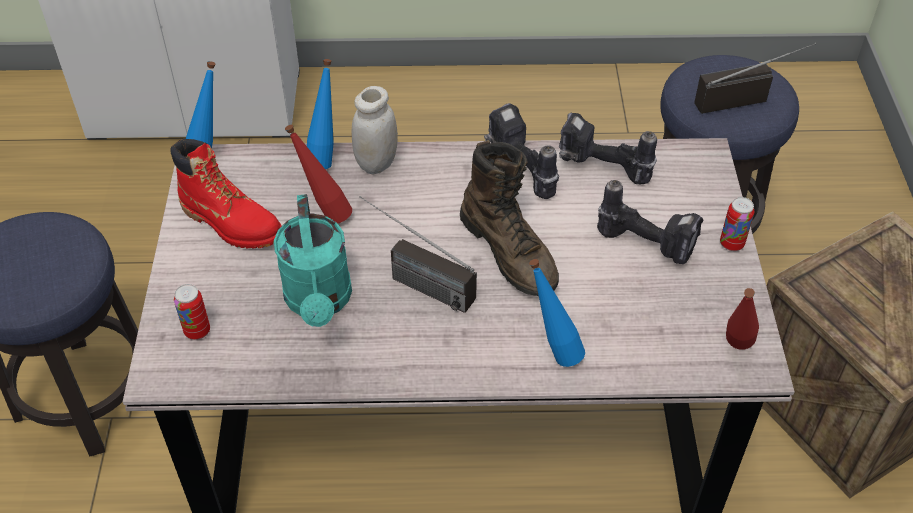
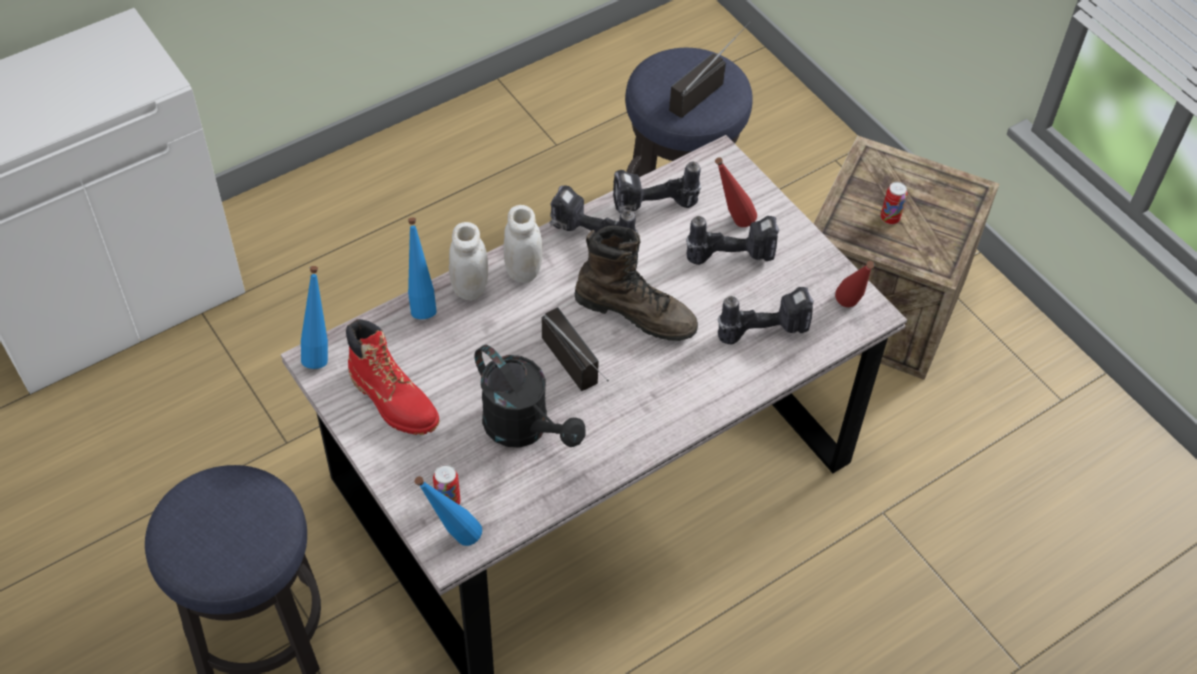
camera: 35 degrees left, 5 degrees up
red boot [171,139,282,248] -> red boot turned 45 degrees clockwise [346,319,439,435]
turquoise watering can [274,194,352,327] -> black watering can [475,344,586,448]
red bottle [285,125,352,223] -> red bottle moved to [715,157,757,227]
radio [359,196,477,313] -> radio turned 120 degrees counterclockwise [542,307,609,391]
blue bottle [529,259,585,367] -> blue bottle moved to [414,476,482,546]
can [720,197,754,251] -> can moved to [881,182,907,225]
none -> white jar [503,205,543,283]
none -> power drill [718,287,814,345]

